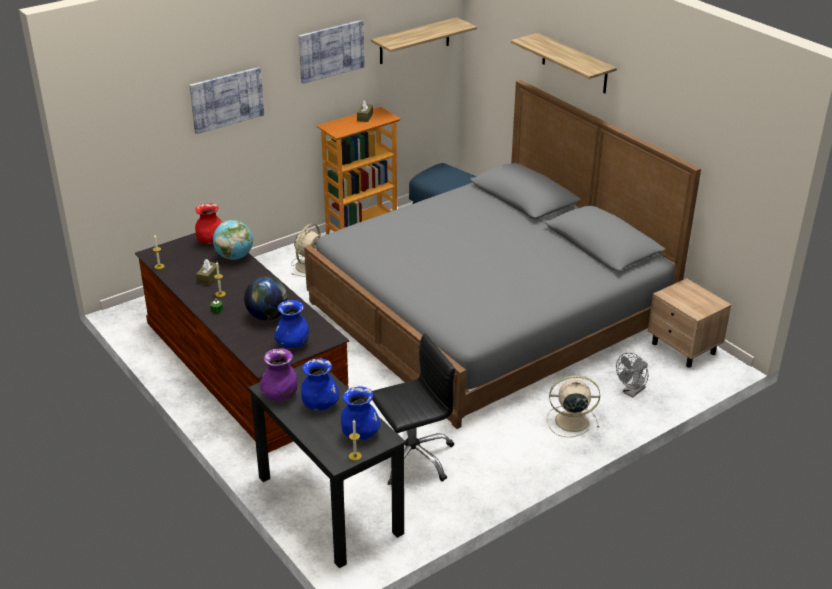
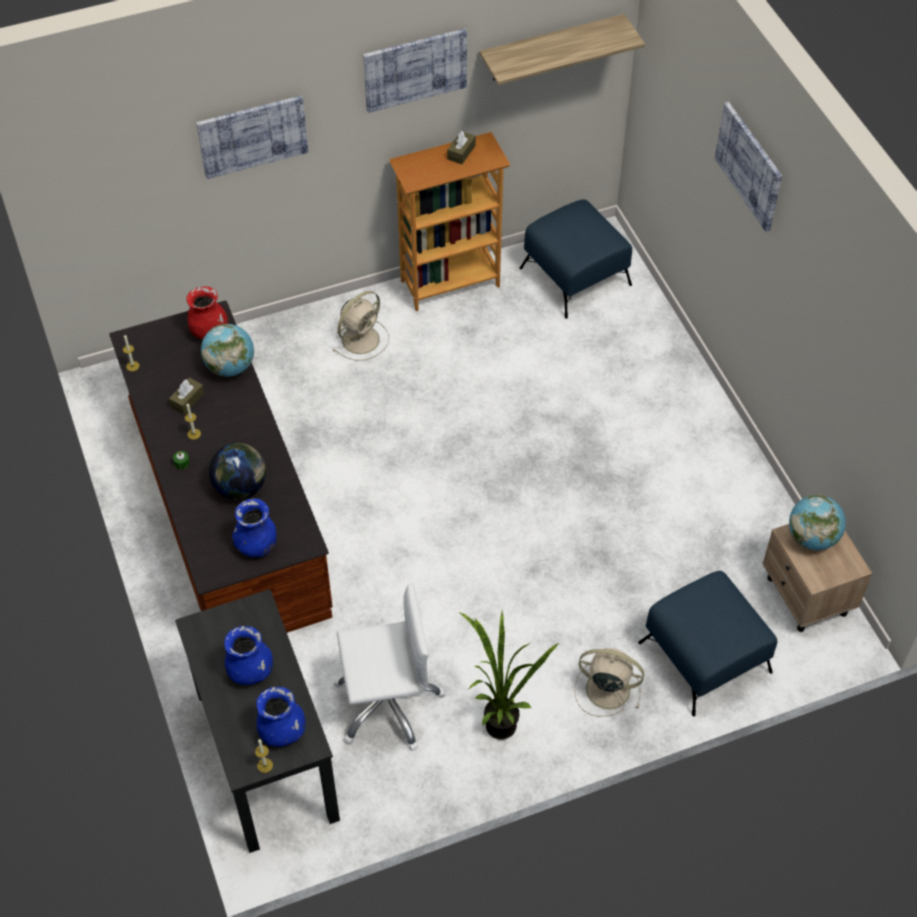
camera: 15 degrees right, 20 degrees up
purple vase [260,348,298,401] -> none
grey bed [304,80,701,429] -> none
black office chair [372,334,455,485] -> white office chair [334,583,445,751]
shelf [511,33,617,93] -> picture [715,102,782,232]
grey fan [616,353,648,398] -> blue ottoman [638,571,777,717]
none -> potted plant [458,611,559,739]
none -> globe [789,494,846,550]

